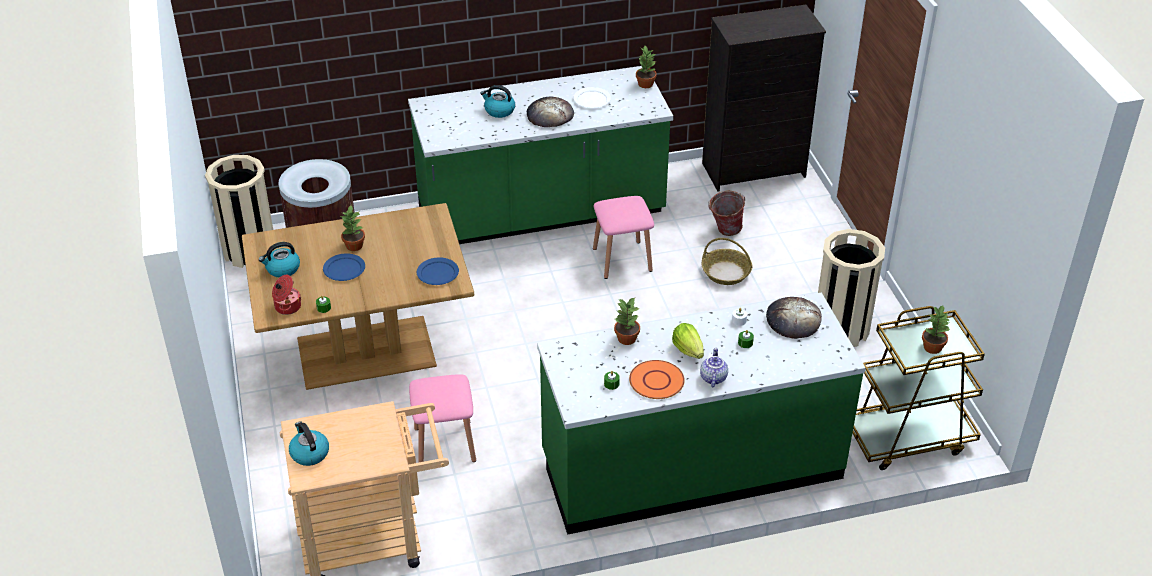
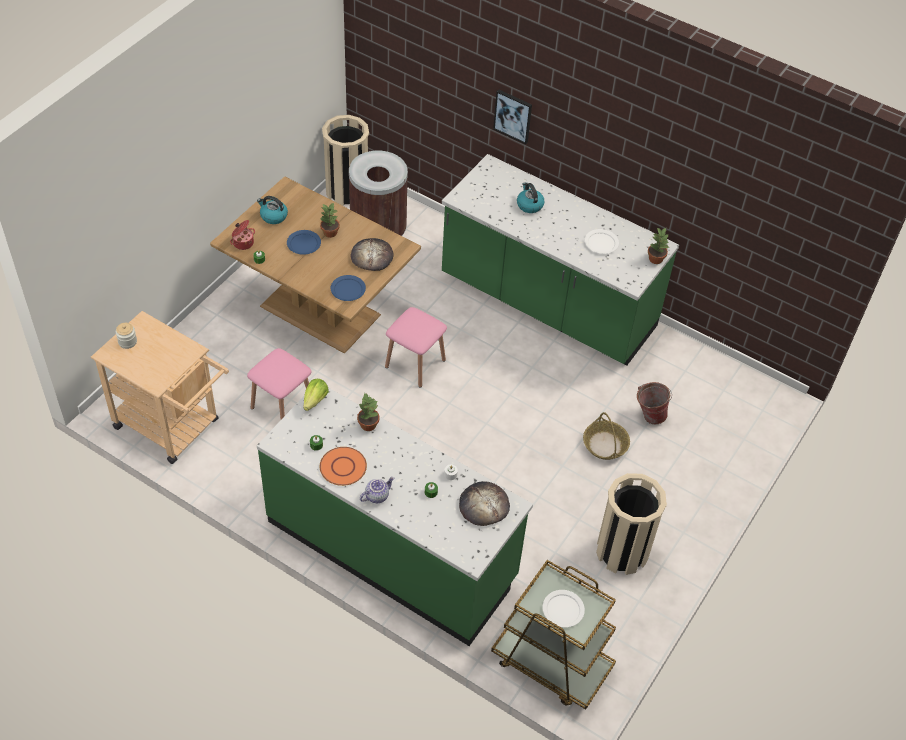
camera: 45 degrees right, 10 degrees up
kettle [289,421,329,466] -> jar [116,323,137,349]
bread [527,97,574,127] -> bread moved to [350,238,394,271]
pink stool [593,196,654,279] -> pink stool moved to [385,307,447,388]
lettuce [672,323,704,359] -> lettuce moved to [303,379,329,411]
black dresser [702,5,826,191] -> none
potted plant [922,306,950,354] -> white plate [543,590,585,628]
none -> picture [493,89,532,144]

